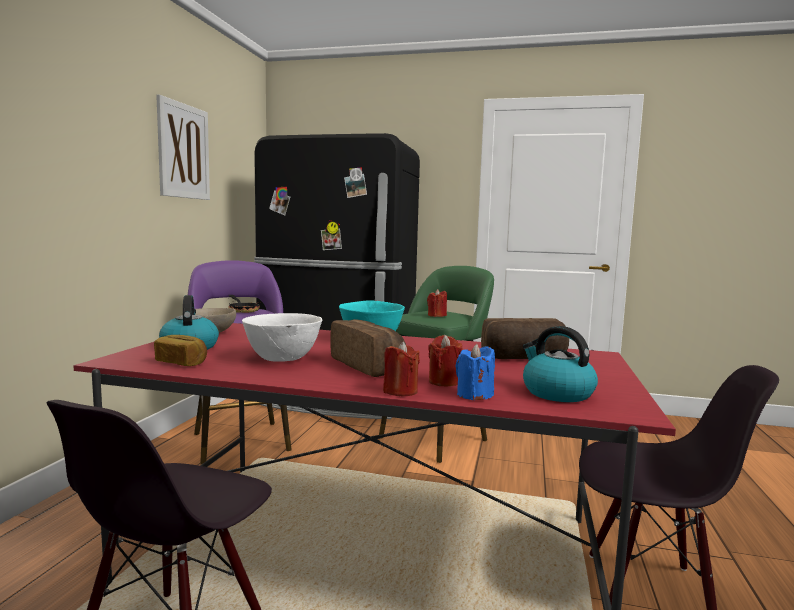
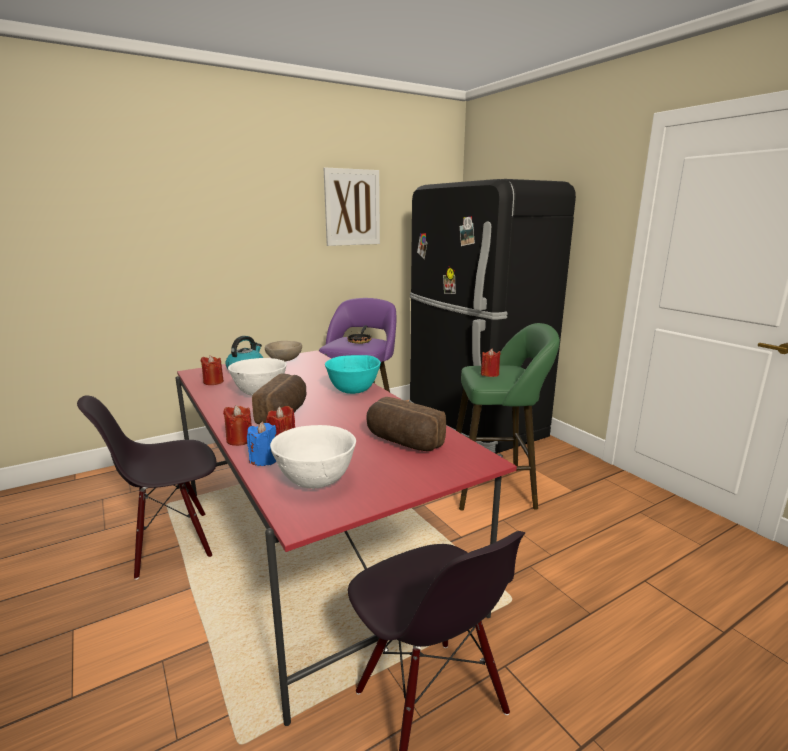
camera: 45 degrees right, 10 degrees up
bread [154,335,207,366] -> red candle [201,355,224,385]
kettle [523,326,598,402] -> white bowl [270,425,356,489]

